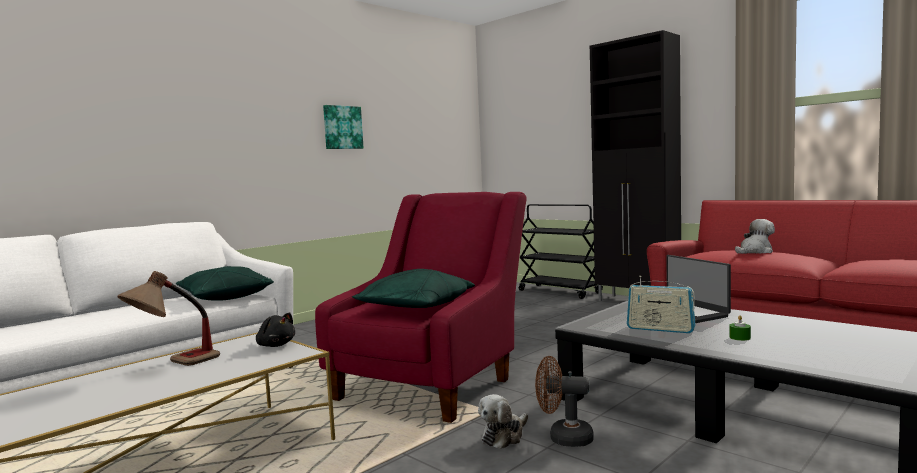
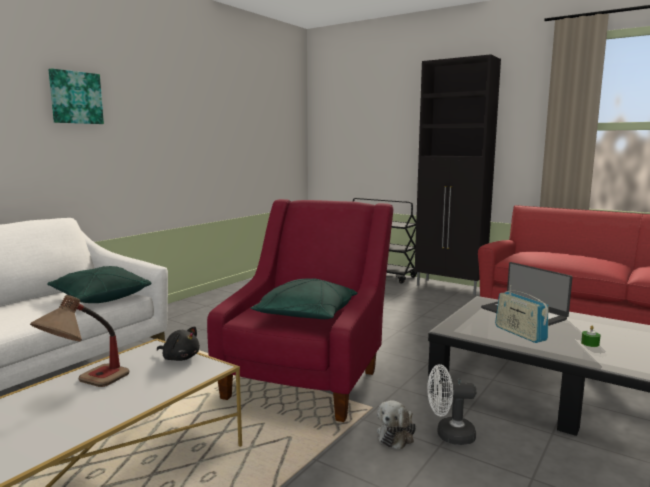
camera: 10 degrees left, 5 degrees up
picture [323,105,364,149] -> picture moved to [48,68,104,124]
brown fan [535,356,594,447] -> white fan [427,364,476,445]
radio [627,276,696,333] -> radio turned 45 degrees clockwise [495,285,548,343]
plush toy [735,219,775,254] -> none

